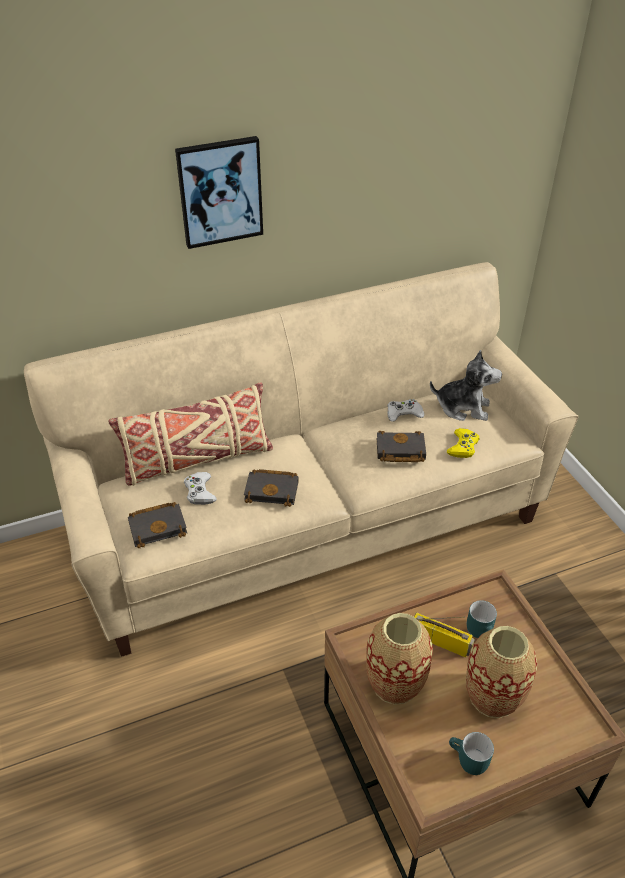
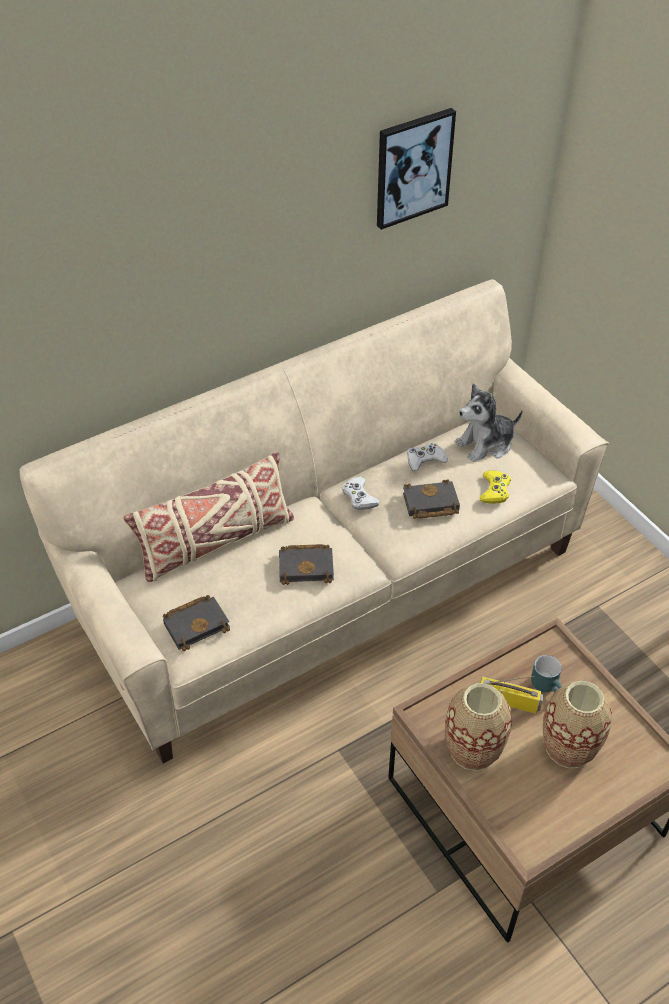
camera: 10 degrees left, 5 degrees up
picture [175,136,263,249] -> picture moved to [377,108,456,230]
white game controller [184,472,217,505] -> white game controller moved to [342,477,380,510]
plush toy [430,350,502,421] -> plush toy turned 150 degrees clockwise [455,384,523,462]
turquoise mug [449,732,494,775] -> none

